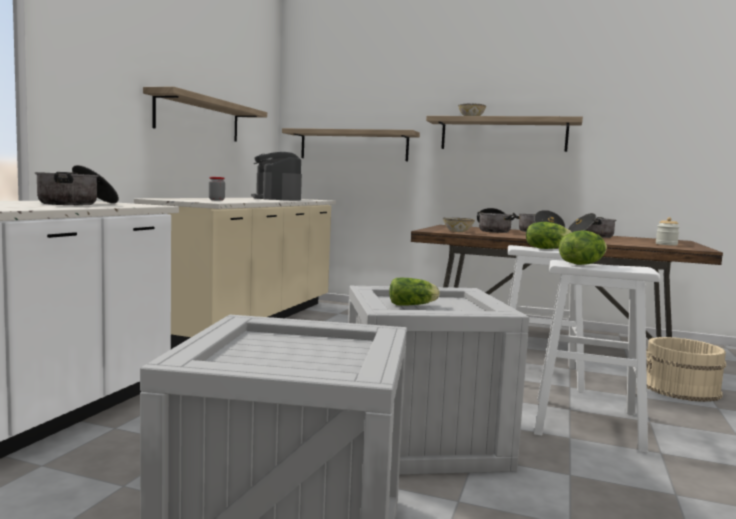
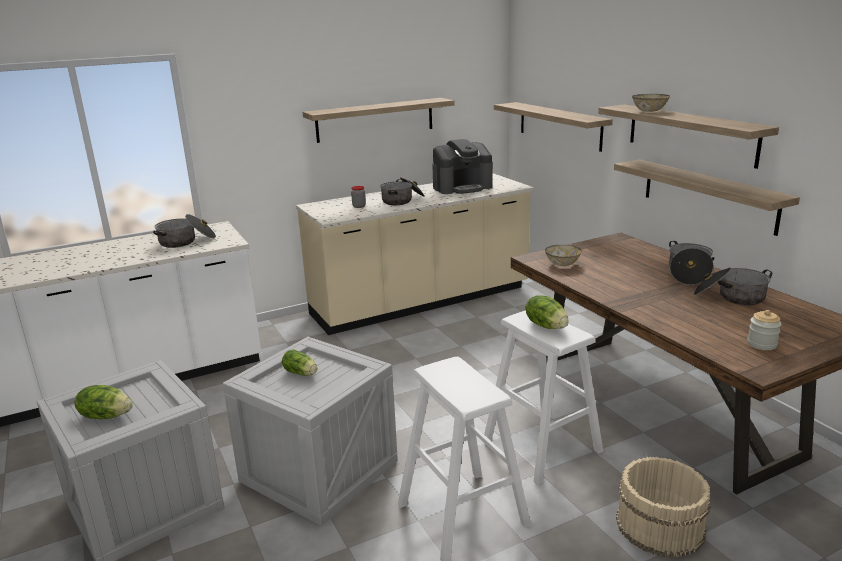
camera: 45 degrees right, 15 degrees up
coffee machine [251,152,302,201] -> coffee machine turned 135 degrees counterclockwise [432,139,493,194]
cooking pot [477,208,515,233] -> cooking pot moved to [380,177,425,205]
lettuce [559,230,607,265] -> lettuce moved to [75,385,133,419]
none -> shelf [614,160,800,236]

